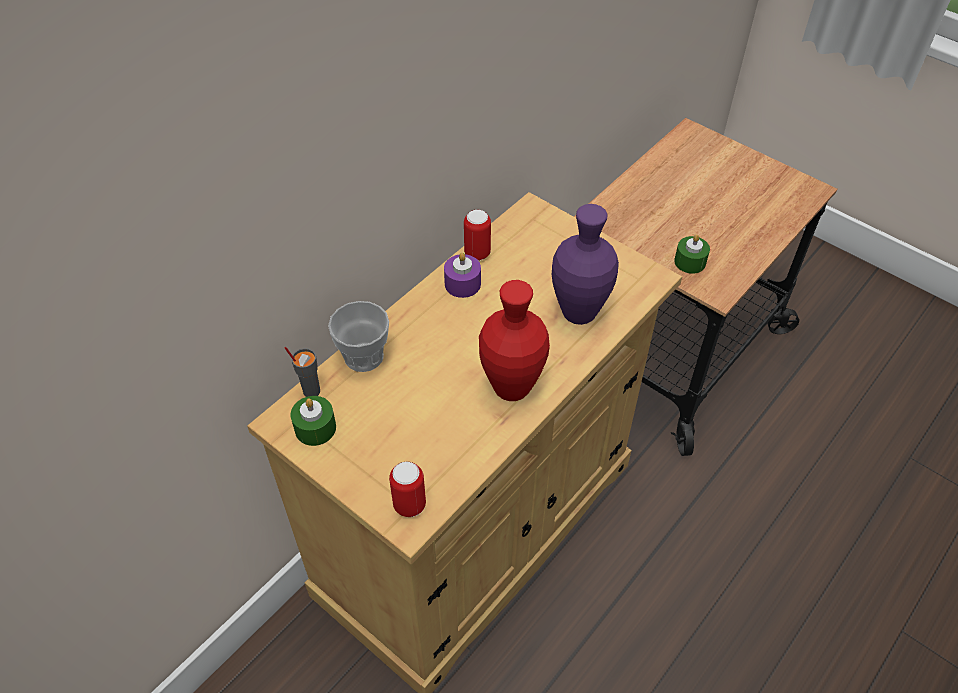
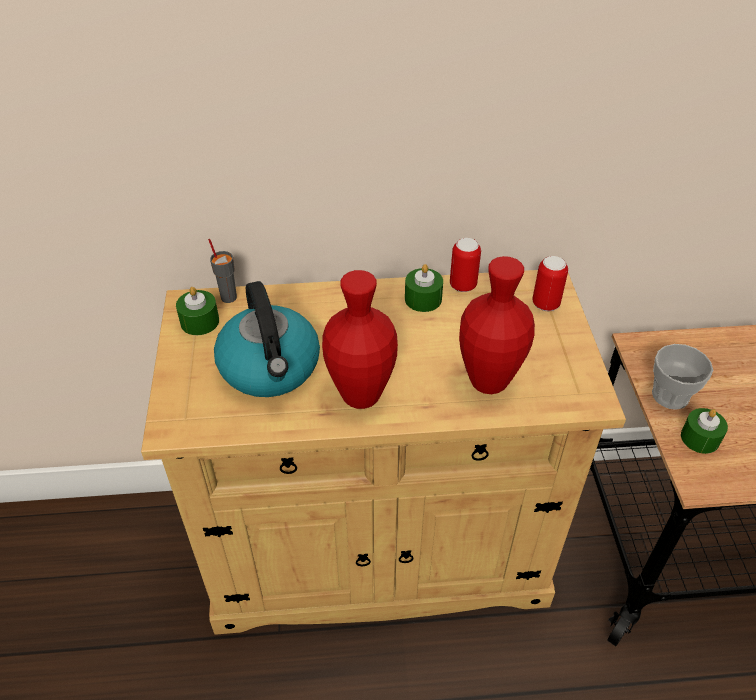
camera: 45 degrees right, 5 degrees down
cup [328,301,389,372] -> cup moved to [652,344,713,409]
can [389,462,426,517] -> can moved to [532,256,568,311]
purple candle [444,253,481,298] -> green candle [405,264,443,312]
purple vase [552,204,619,325] -> red vase [459,256,535,394]
none -> kettle [214,281,320,397]

